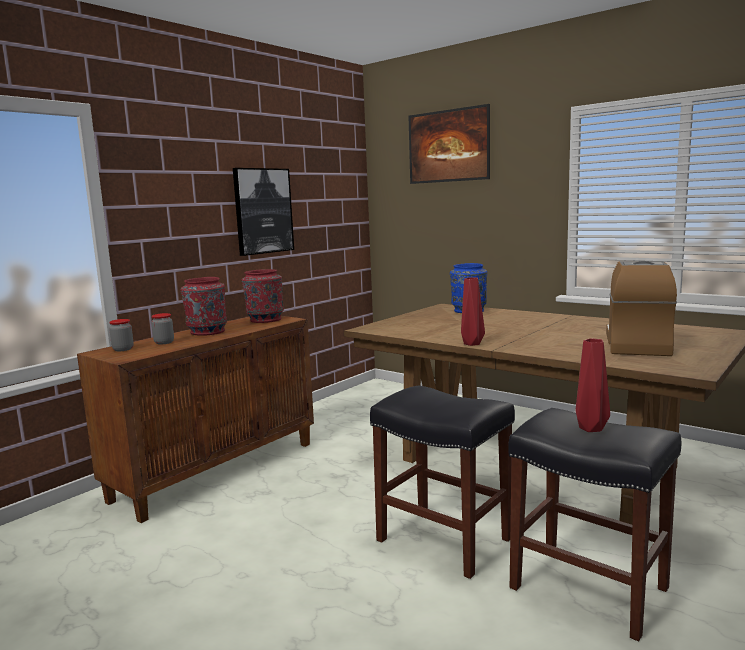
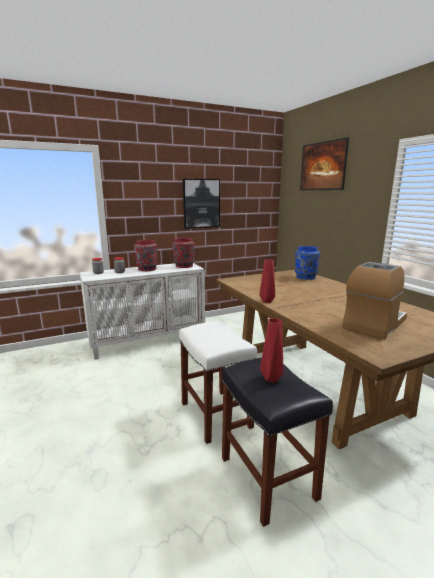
camera: 25 degrees right, 5 degrees up
brown cabinet [77,316,314,523] -> white cabinet [80,263,205,360]
black stool [370,386,515,579] -> white stool [179,321,257,444]

